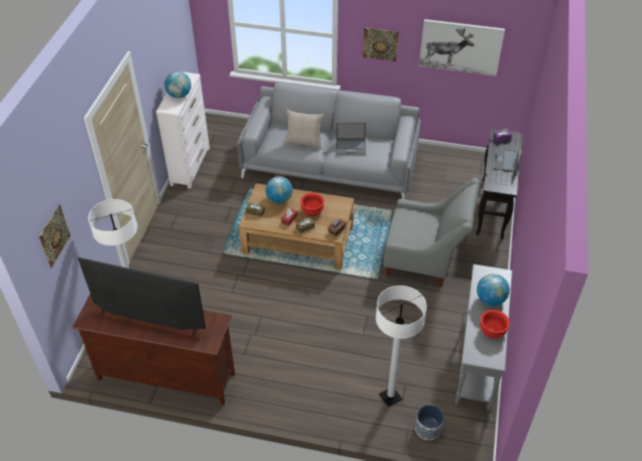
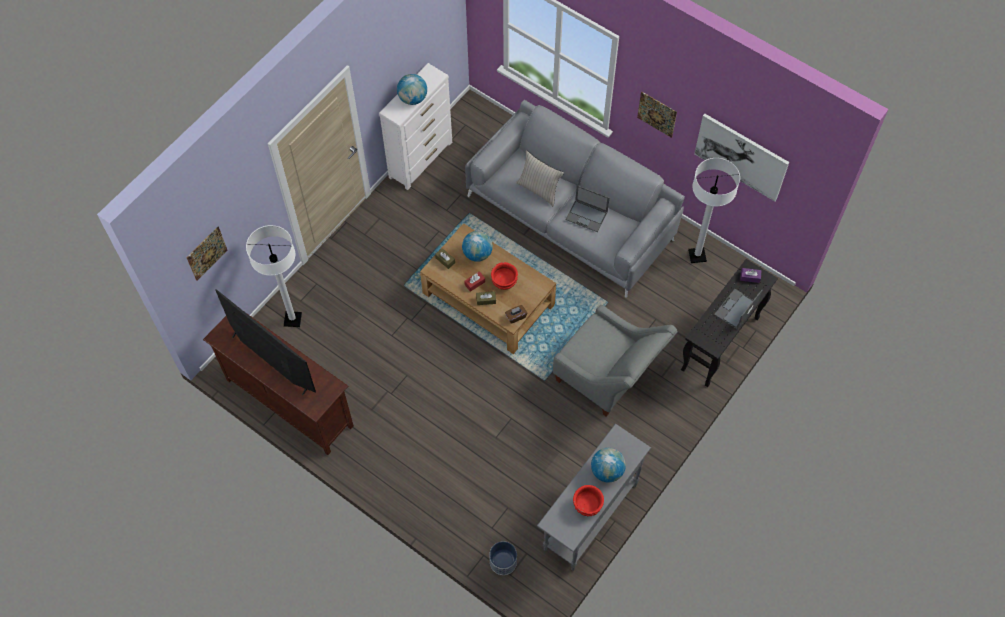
camera: 25 degrees right, 15 degrees up
white floor lamp [376,285,427,407] -> white floor lamp moved to [688,158,740,263]

